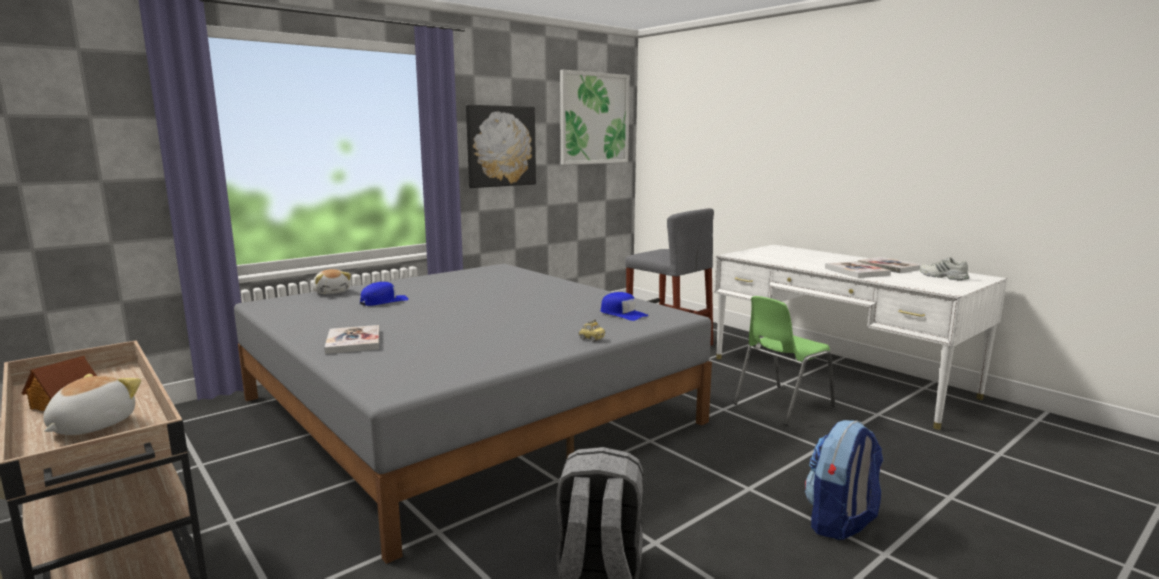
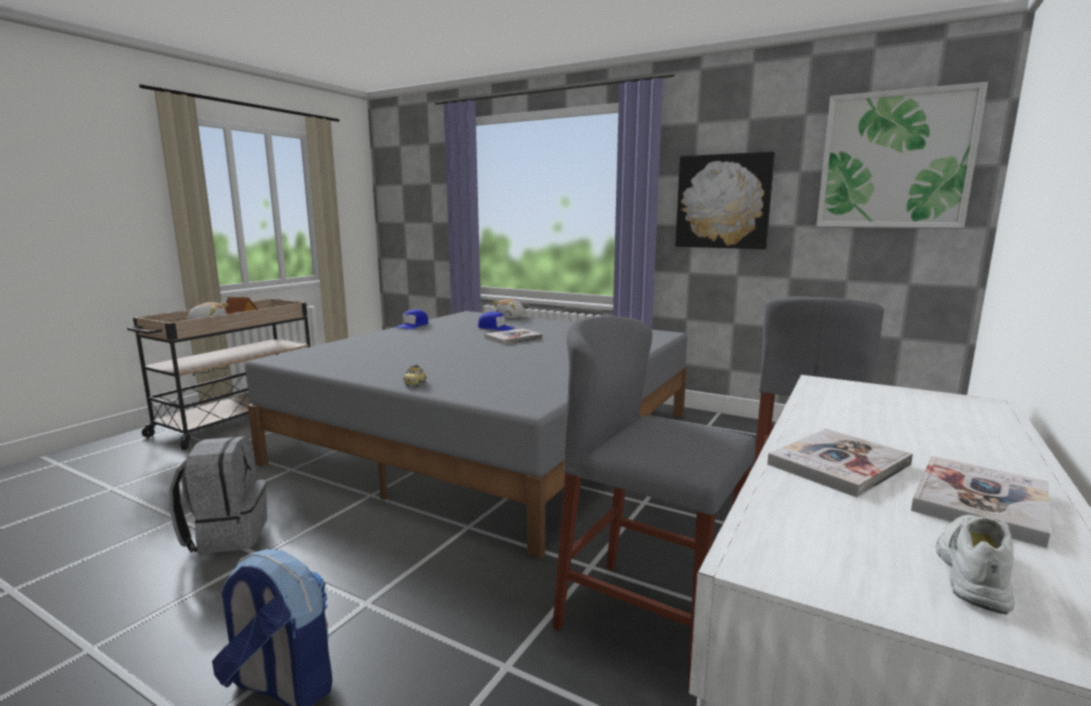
camera: 70 degrees right, 0 degrees up
book [324,325,380,354] -> book moved to [484,329,542,345]
blue cap [601,292,649,321] -> blue cap moved to [395,309,428,330]
green chair [733,296,835,426] -> grey stool [552,316,755,687]

